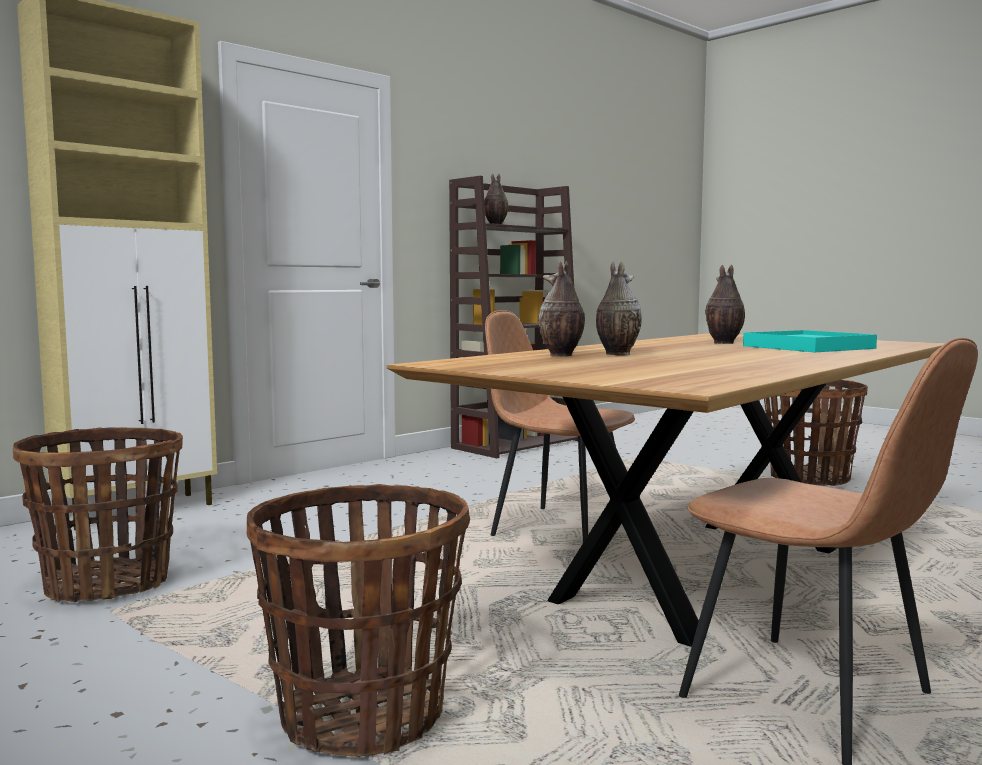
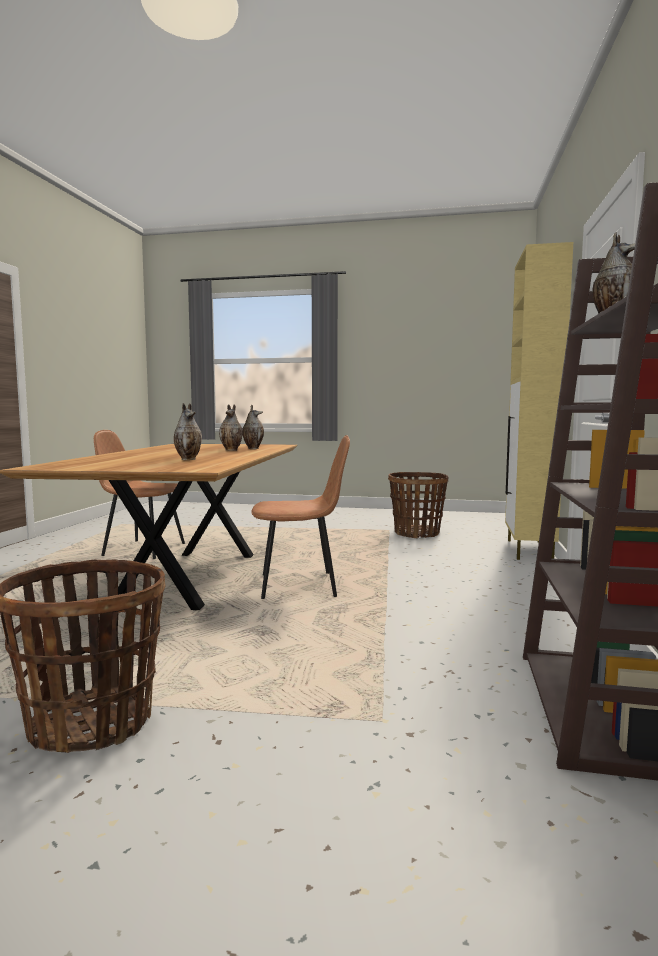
camera: 145 degrees right, 0 degrees up
basket [247,484,470,757] -> none
turquoise tray [743,330,877,352] -> none

